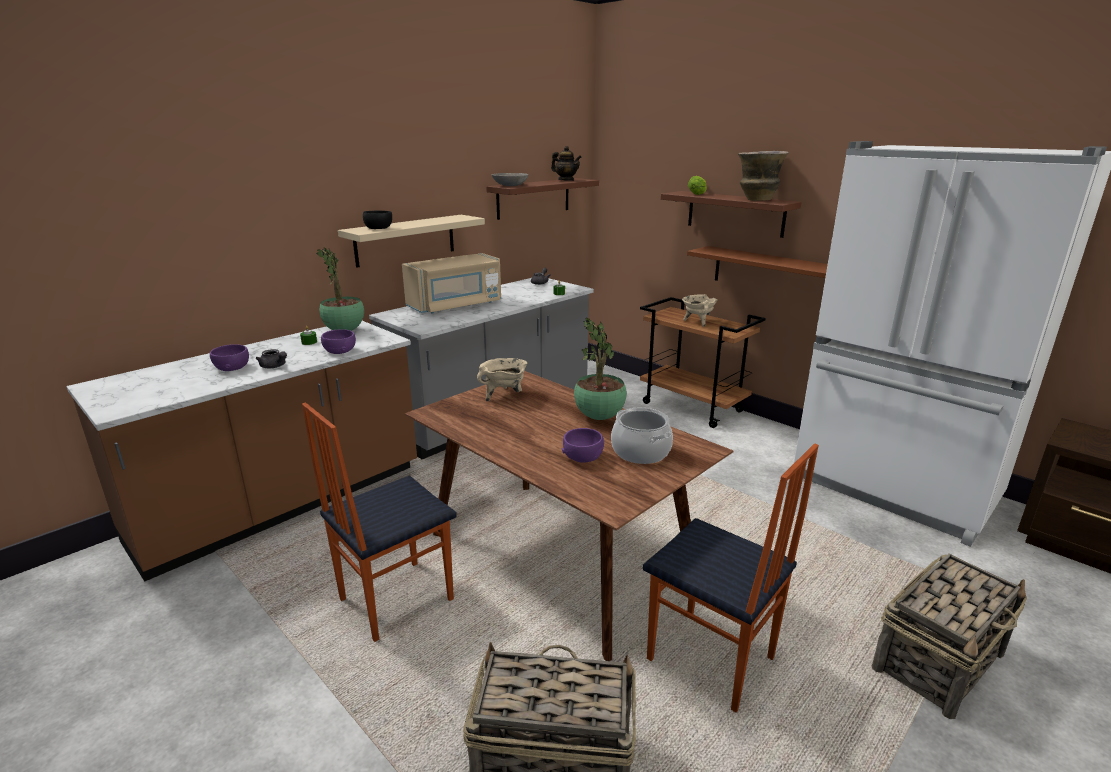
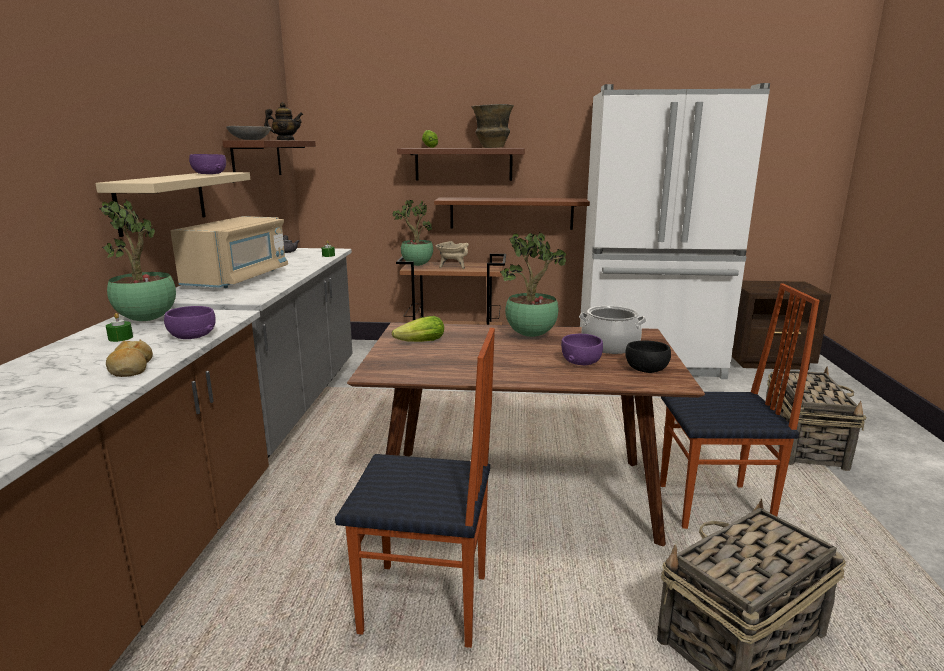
camera: 40 degrees left, 5 degrees down
purple bowl [210,344,249,371] -> purple bowl moved to [189,154,226,174]
grey teapot [256,349,287,368] -> bread [106,340,153,377]
chair [302,403,457,642] -> chair turned 90 degrees counterclockwise [335,328,495,648]
black bowl [363,211,392,229] -> black bowl moved to [625,341,671,373]
beige cooking pot [477,358,527,401] -> lettuce [392,316,444,342]
none -> potted plant [393,200,433,266]

